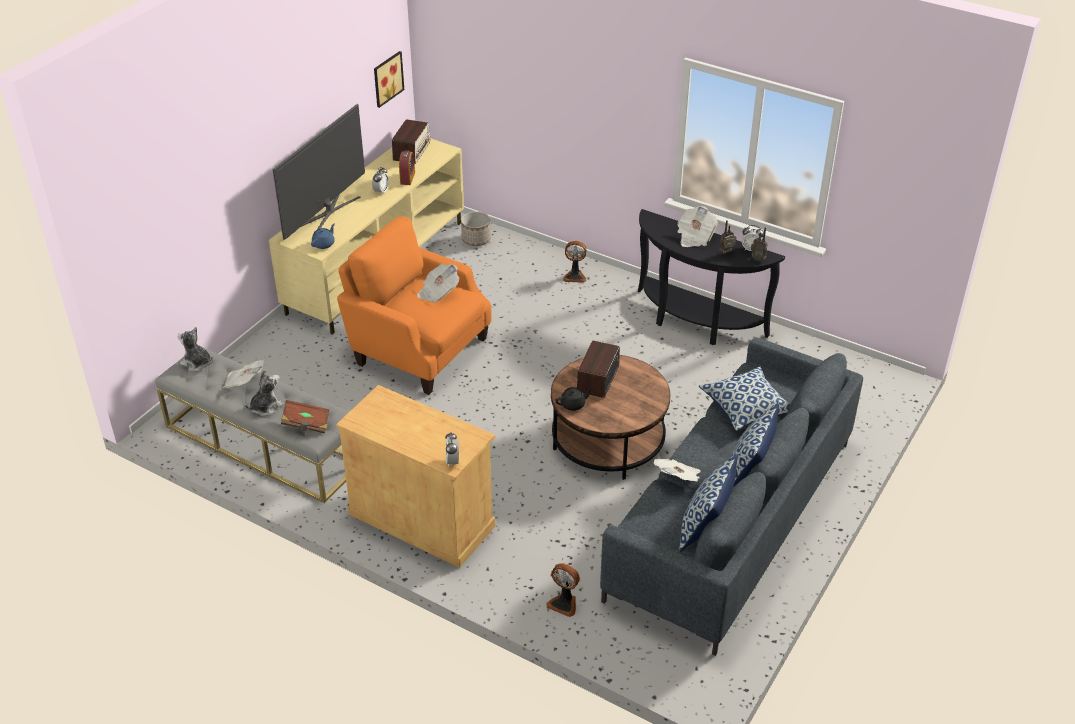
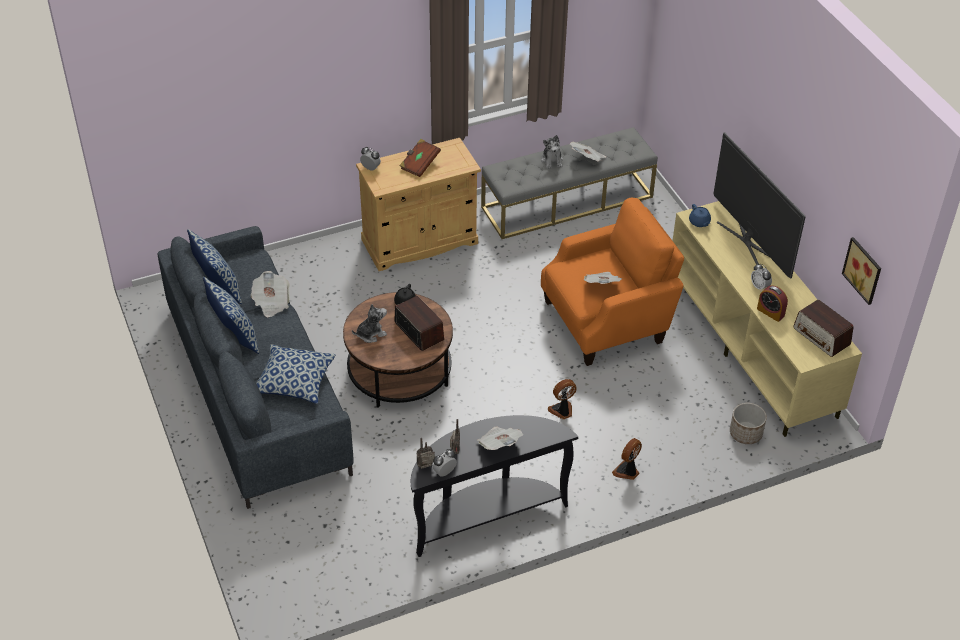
camera: 125 degrees right, 5 degrees up
plush toy [178,327,213,371] -> plush toy moved to [352,304,387,343]
brown book [281,400,329,434] -> brown book moved to [399,139,441,177]
fan [546,563,580,617] -> fan moved to [548,379,577,419]

